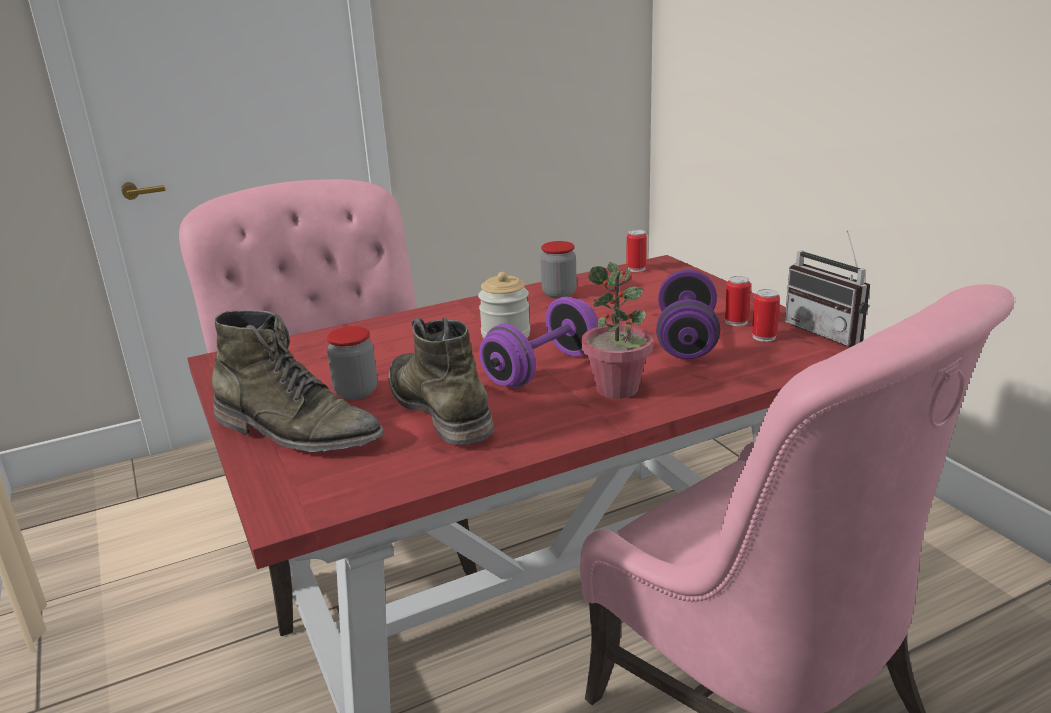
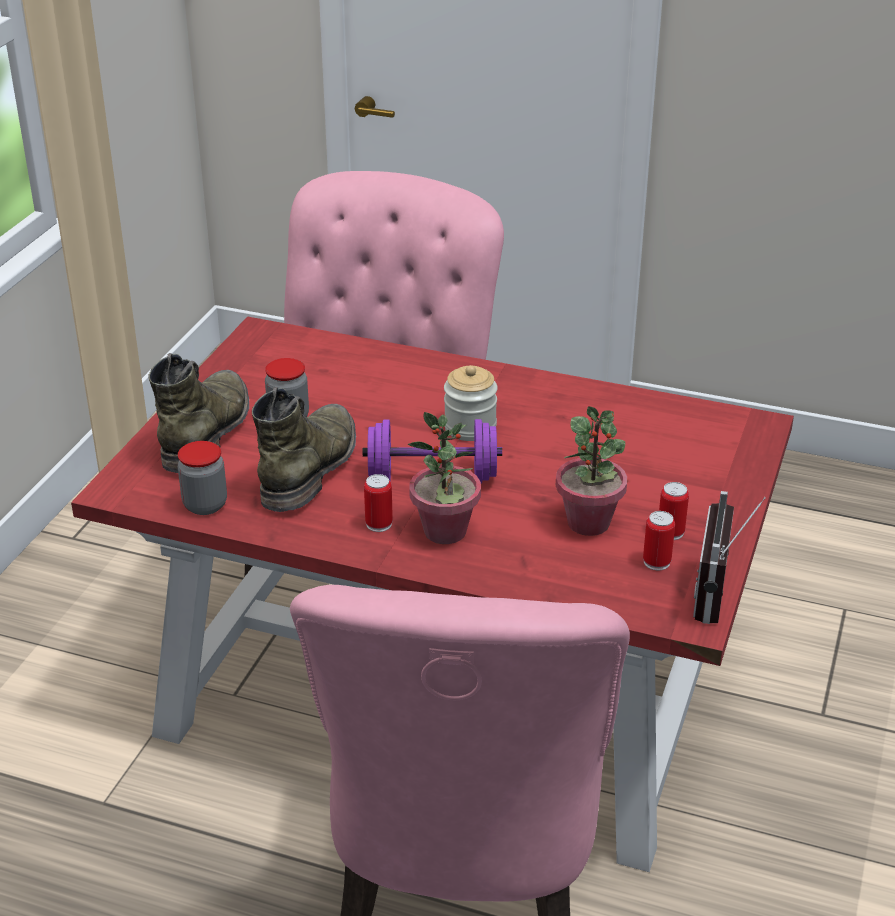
camera: 45 degrees right, 10 degrees up
green boot [212,310,385,452] -> green boot turned 150 degrees counterclockwise [149,353,249,473]
jar [540,241,577,299] -> jar moved to [178,441,227,515]
can [627,230,647,272] -> can moved to [364,474,393,532]
purple dumbbell [656,270,720,359] -> potted plant [556,406,628,536]

